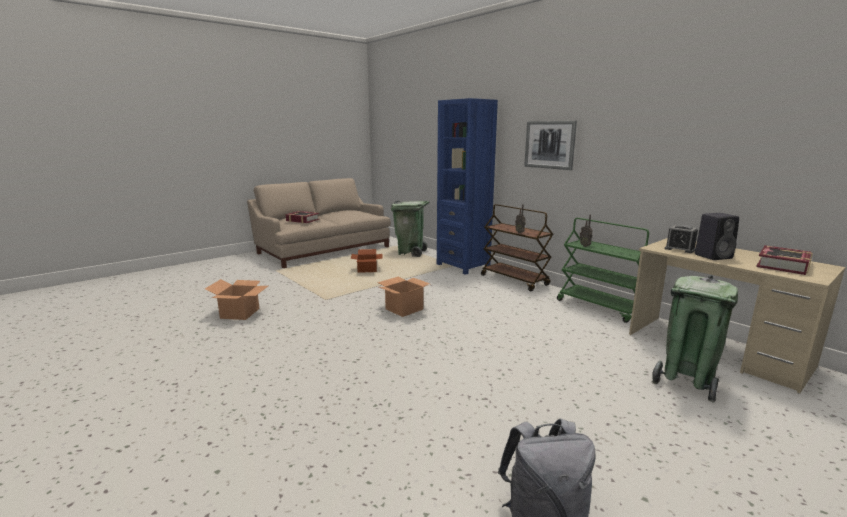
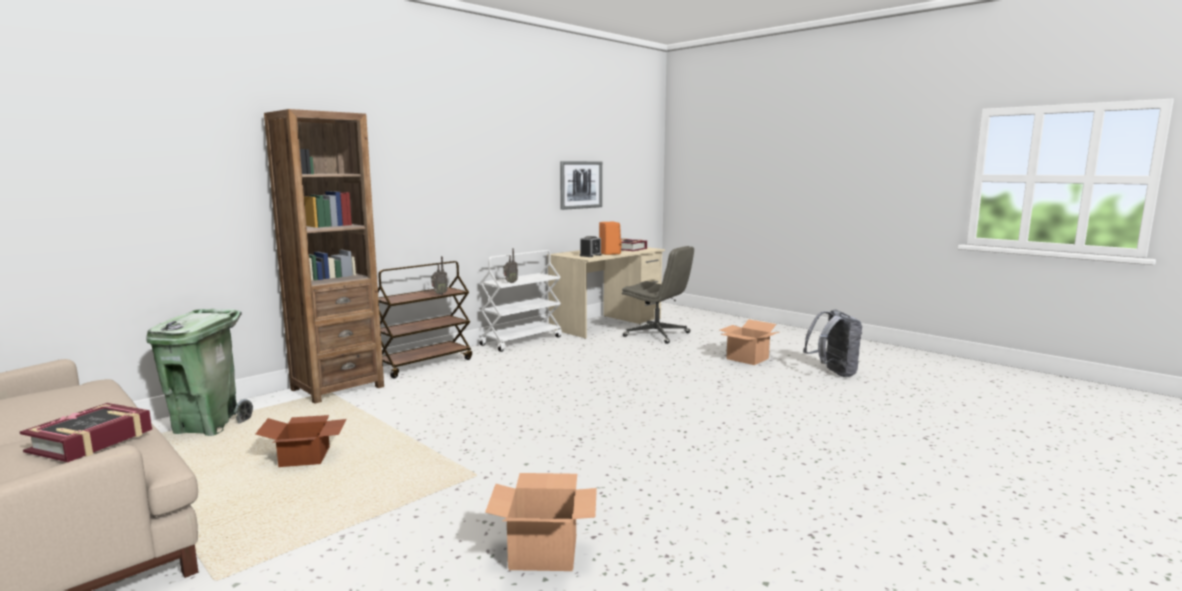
camera: 95 degrees left, 5 degrees down
cardboard box [377,277,431,317] -> cardboard box moved to [720,319,779,365]
blue bookcase [437,98,498,275] -> brown bookcase [264,109,384,404]
picture [524,121,577,170] -> picture moved to [560,161,602,210]
green cart [557,218,649,323] -> white cart [480,250,562,352]
green trash can [651,275,738,402] -> grey office chair [622,246,694,344]
black speaker [695,213,739,260] -> orange speaker [599,222,622,255]

